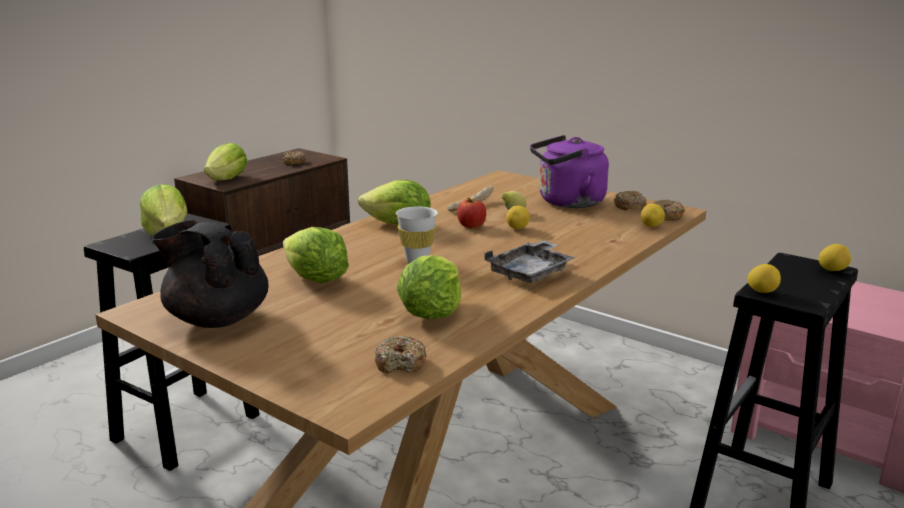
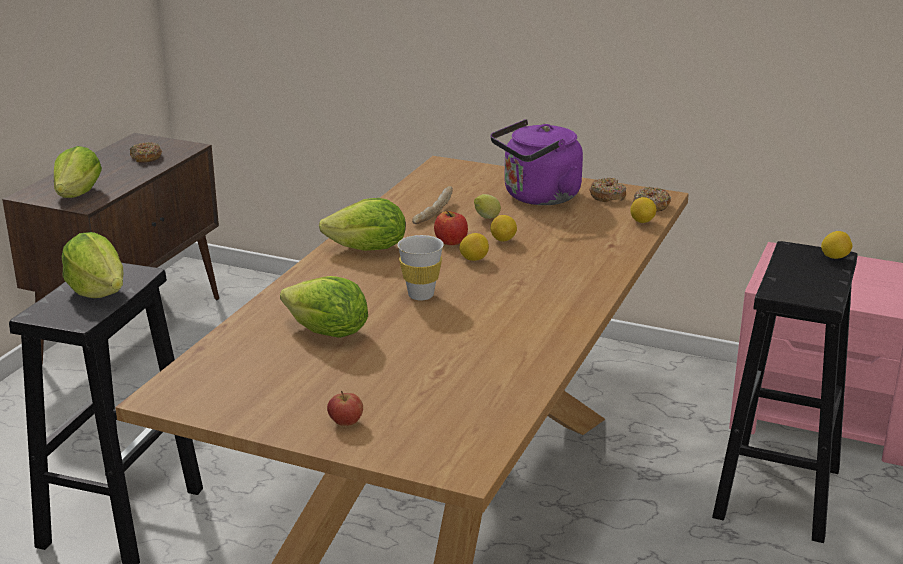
camera: 15 degrees left, 5 degrees up
black teapot [152,220,268,328] -> none
donut [375,336,427,373] -> none
lettuce [397,255,461,319] -> none
grey tray [484,240,575,283] -> none
lemon [747,264,781,293] -> lemon moved to [460,233,489,261]
none -> apple [327,391,363,426]

